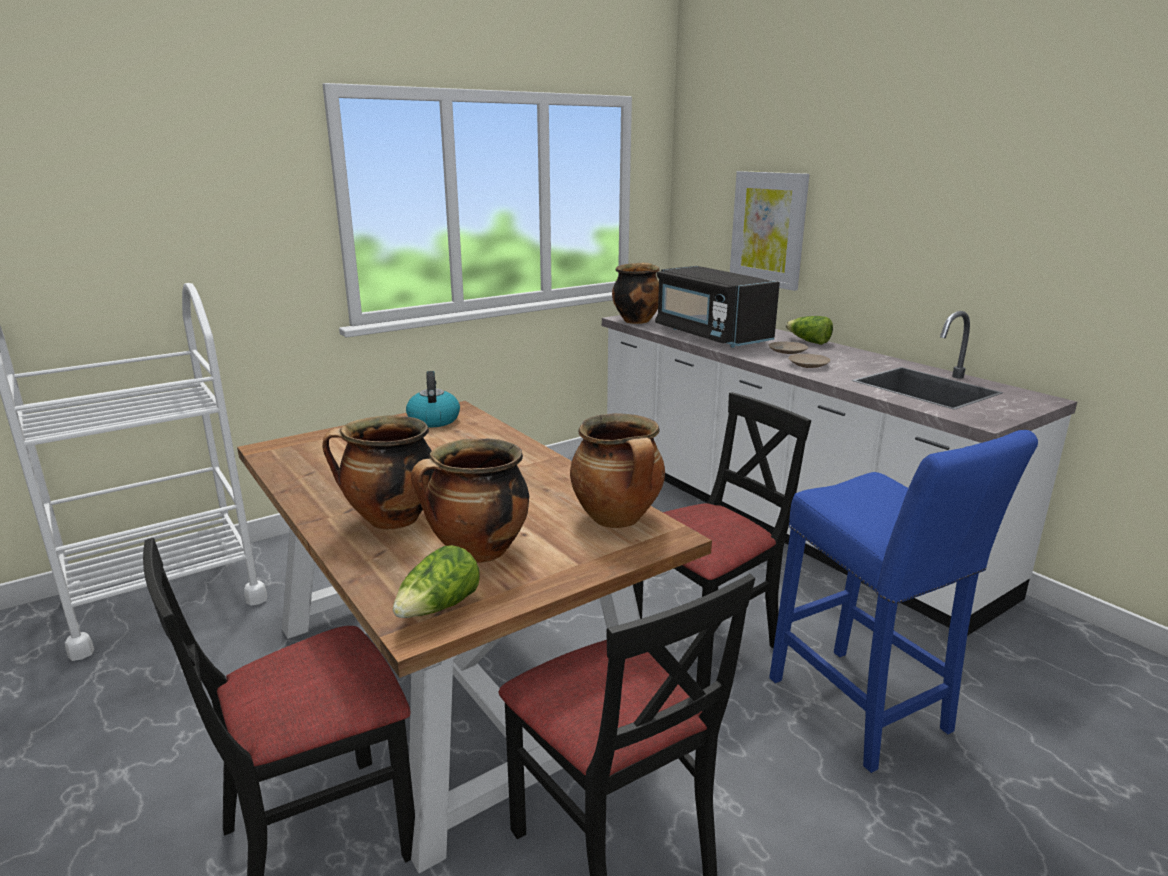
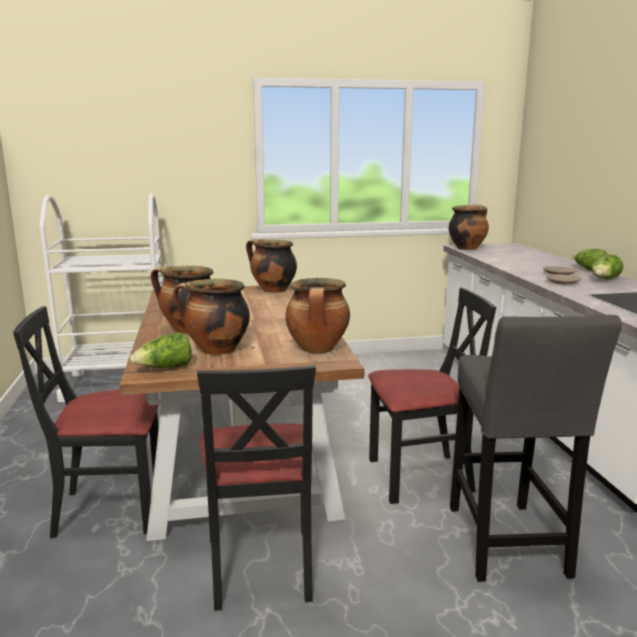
camera: 25 degrees right, 5 degrees down
kettle [406,371,460,427] -> cooking pot [246,239,297,293]
black microwave [655,266,780,348] -> none
picture [730,171,810,291] -> none
blue stool [769,430,1038,773] -> grey stool [450,315,622,582]
none -> lettuce [592,254,624,279]

